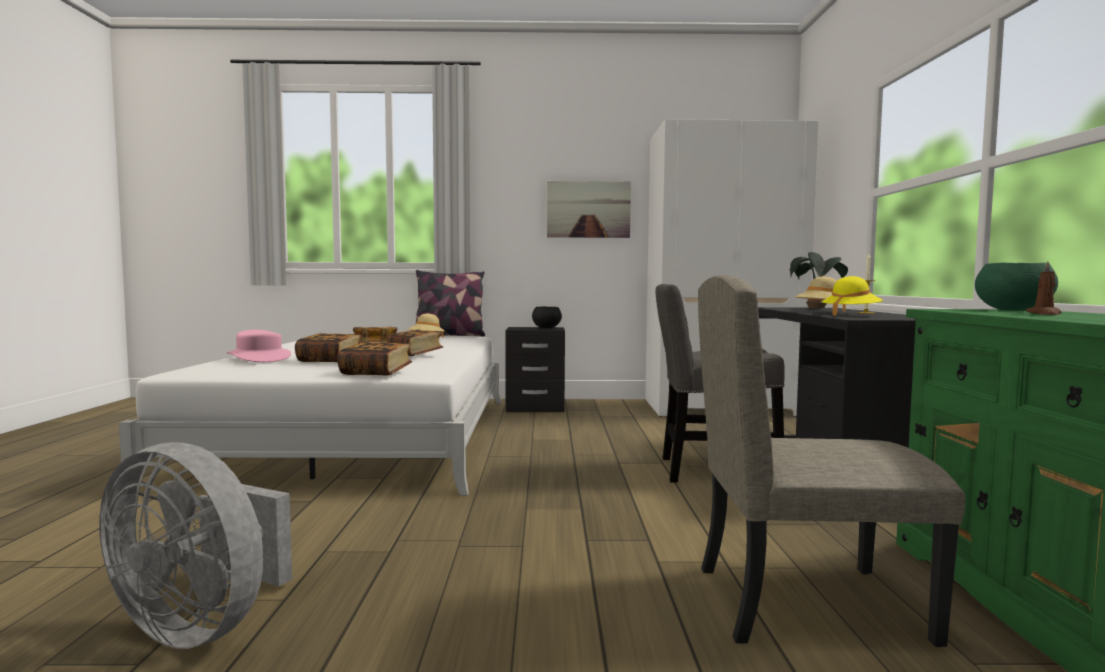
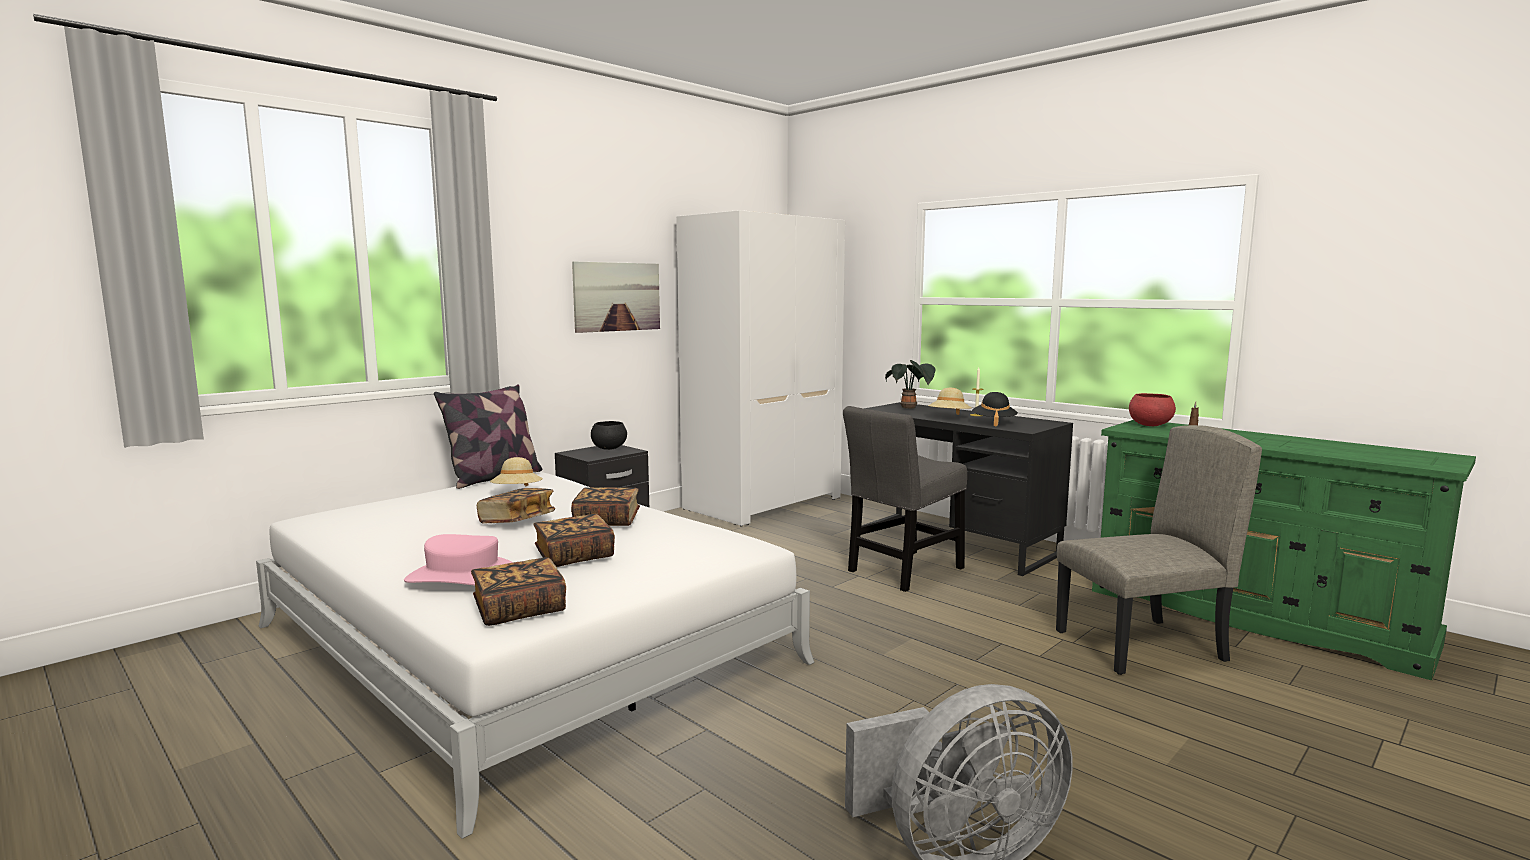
camera: 45 degrees left, 5 degrees up
book [337,342,412,375] -> book moved to [471,557,566,626]
beige chair [698,275,965,647] -> beige chair turned 150 degrees counterclockwise [1056,425,1262,675]
yellow hat [822,276,883,316] -> black hat [972,392,1018,427]
green bowl [975,263,1058,311] -> red bowl [1129,393,1176,426]

